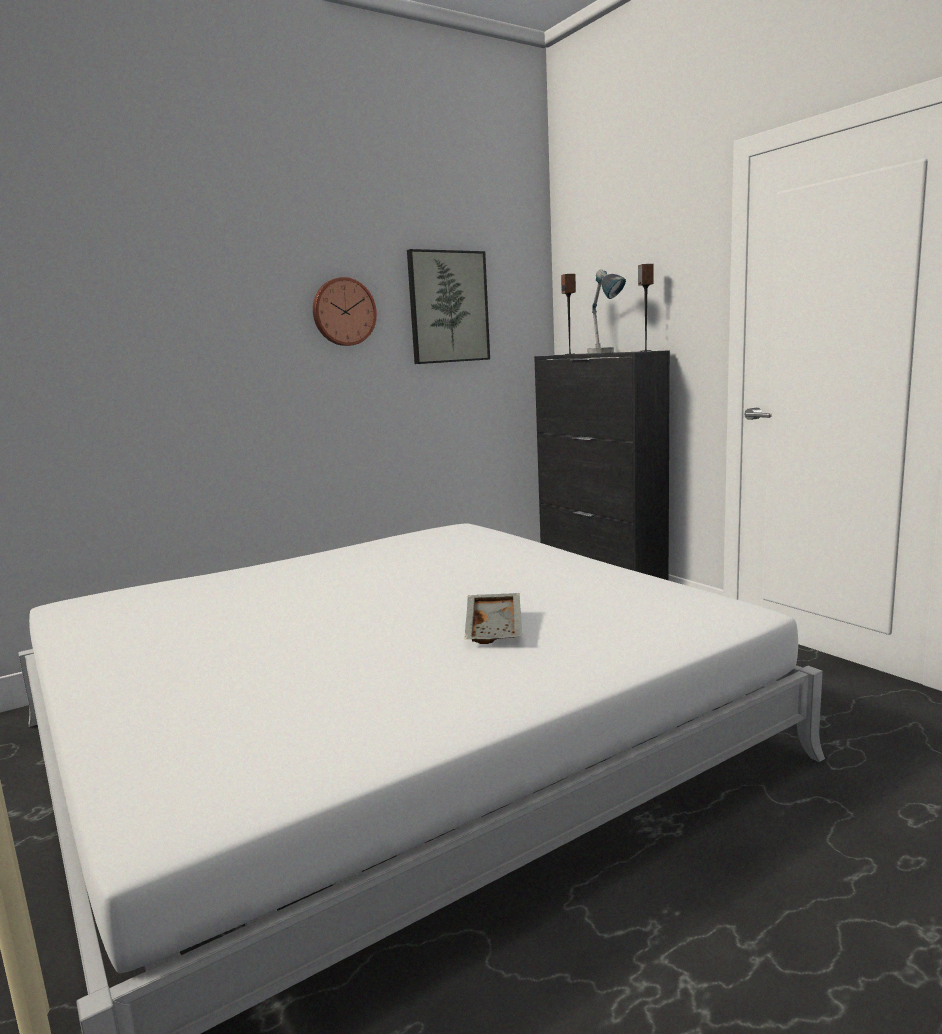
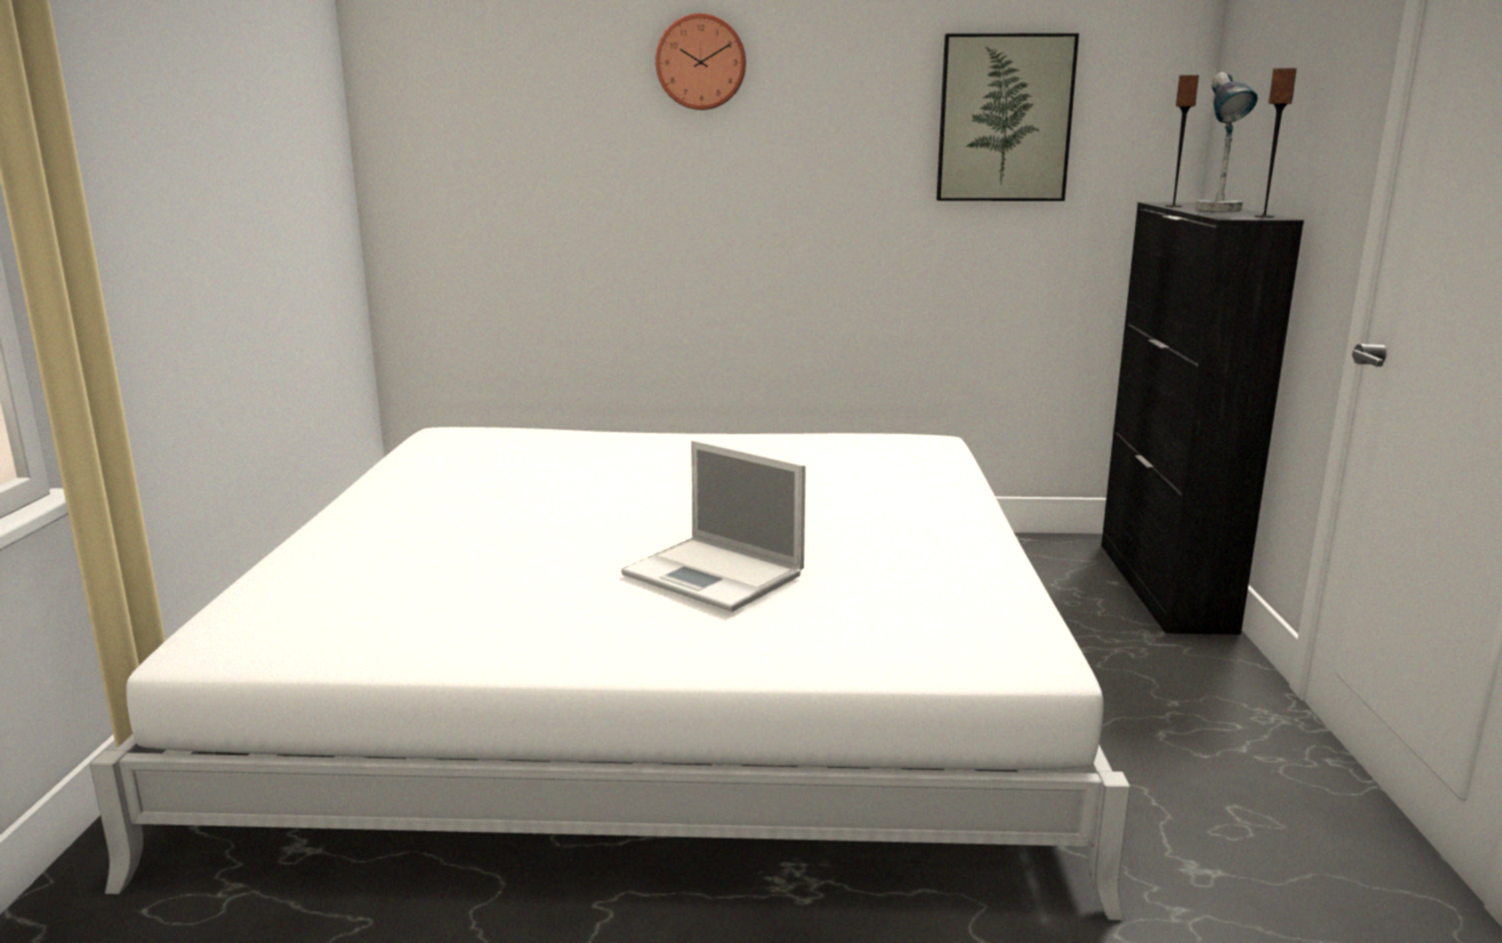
camera: 35 degrees right, 5 degrees up
wall clock [313,277,377,346] -> wall clock moved to [655,13,746,110]
grey tray [464,593,522,644] -> laptop [621,440,806,612]

